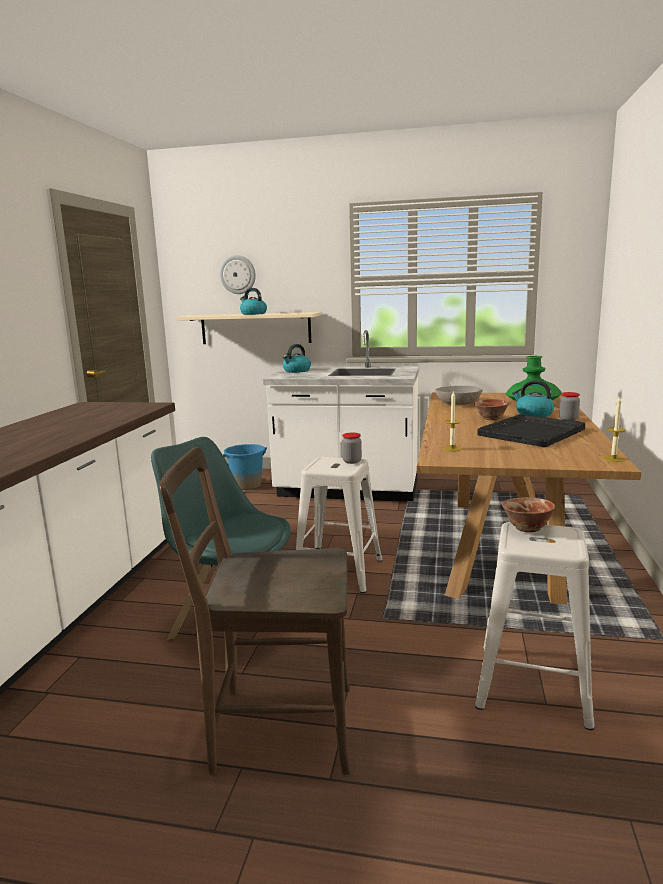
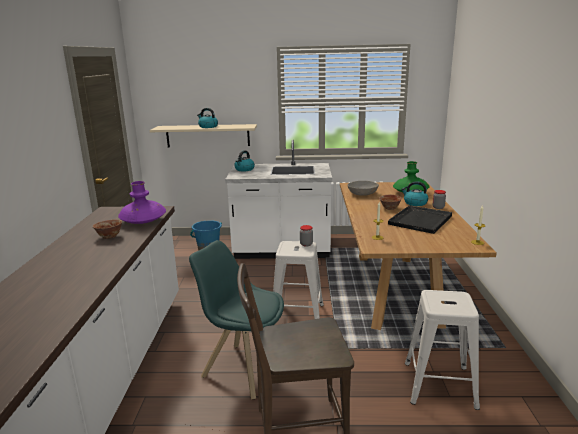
camera: 10 degrees left, 5 degrees up
wall clock [220,255,256,294] -> none
bowl [502,497,555,532] -> bowl moved to [93,220,122,239]
none -> purple vase [118,181,166,224]

